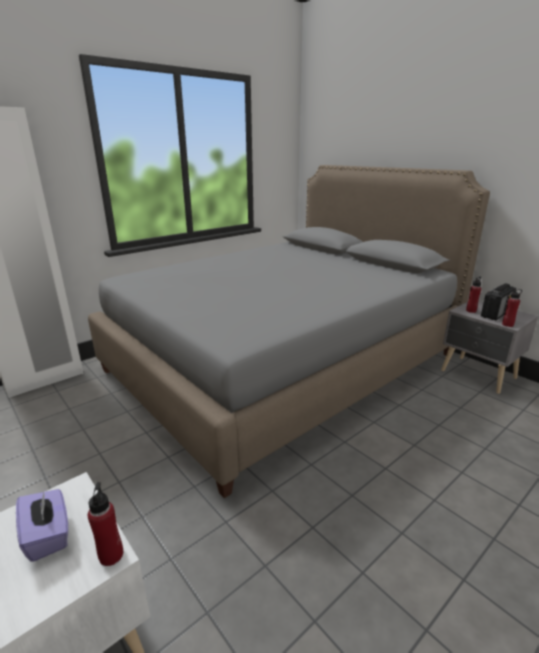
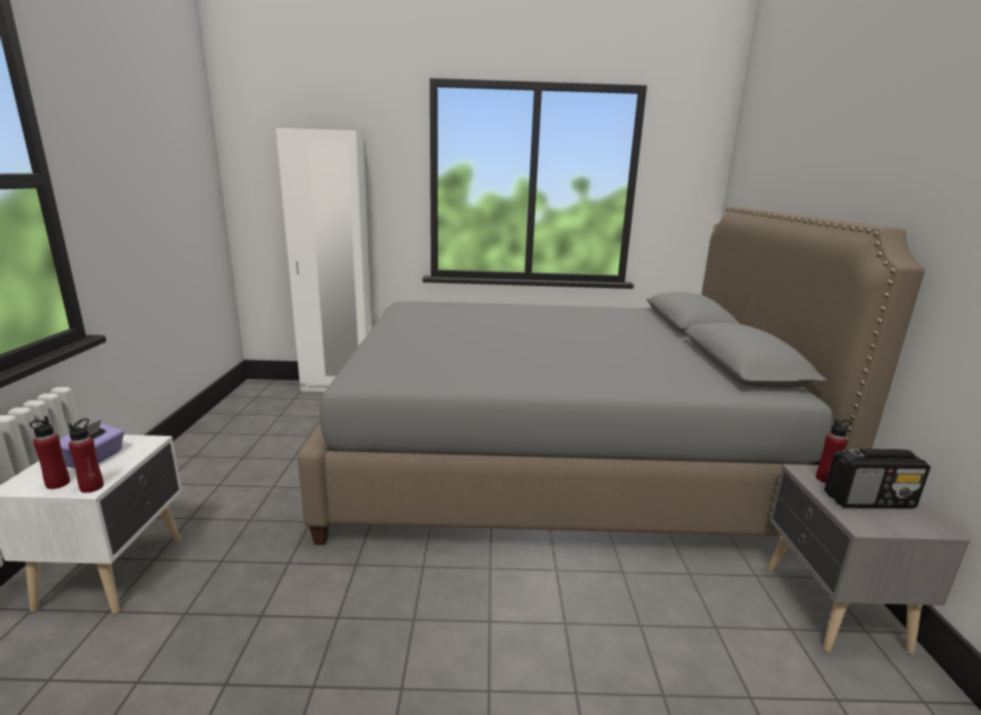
camera: 40 degrees right, 5 degrees down
red bottle [502,288,523,327] -> red bottle moved to [29,416,70,489]

